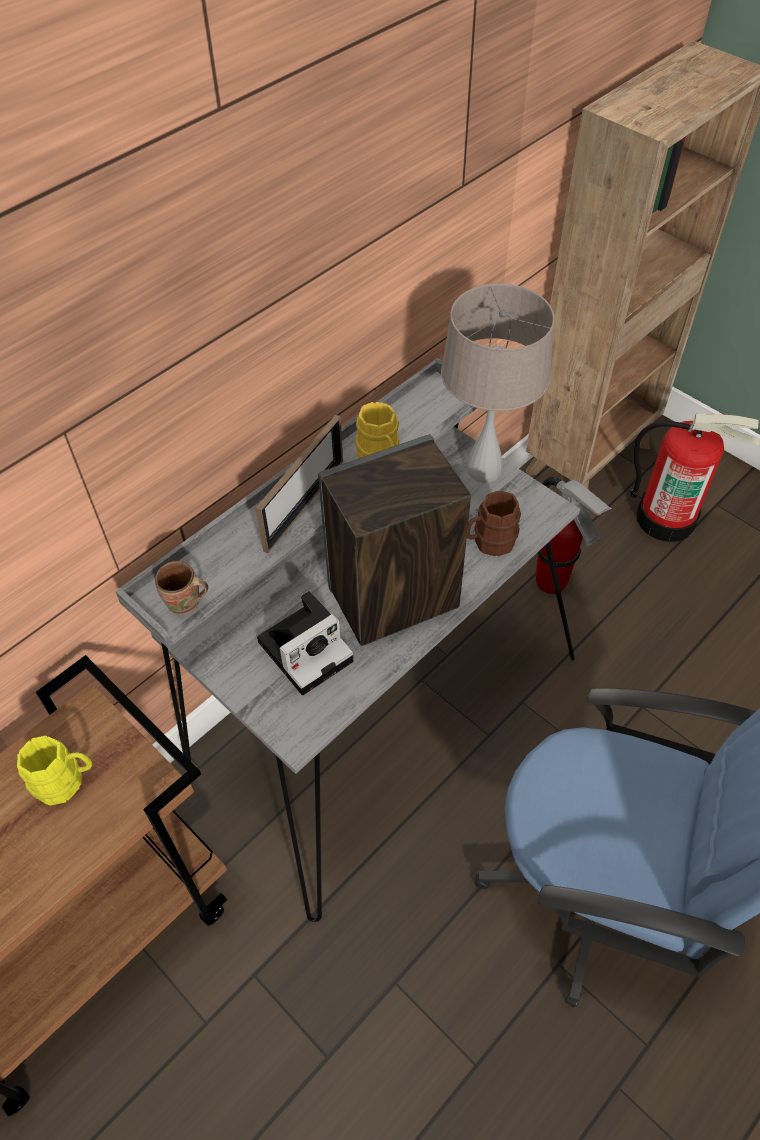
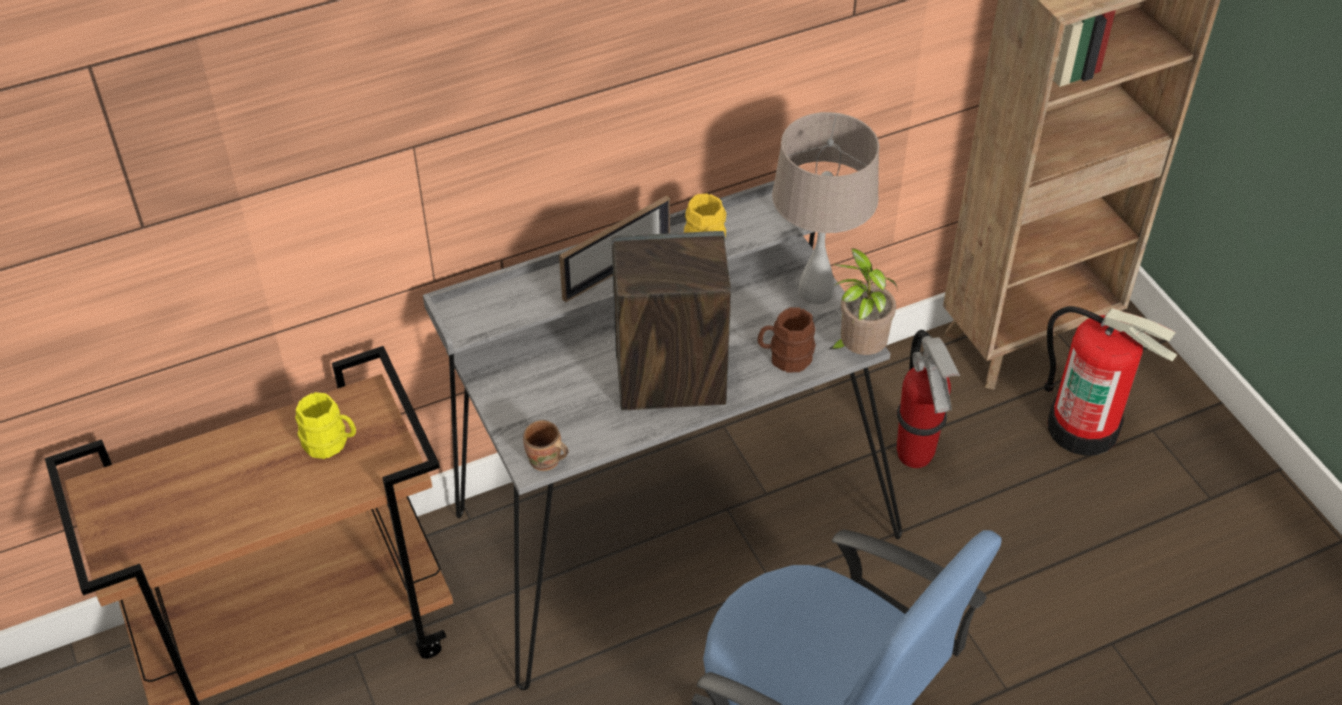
camera: 20 degrees right, 5 degrees down
brown mug [155,561,208,615] -> brown mug moved to [523,420,568,471]
camera [257,591,353,695] -> none
none -> potted plant [829,248,897,355]

